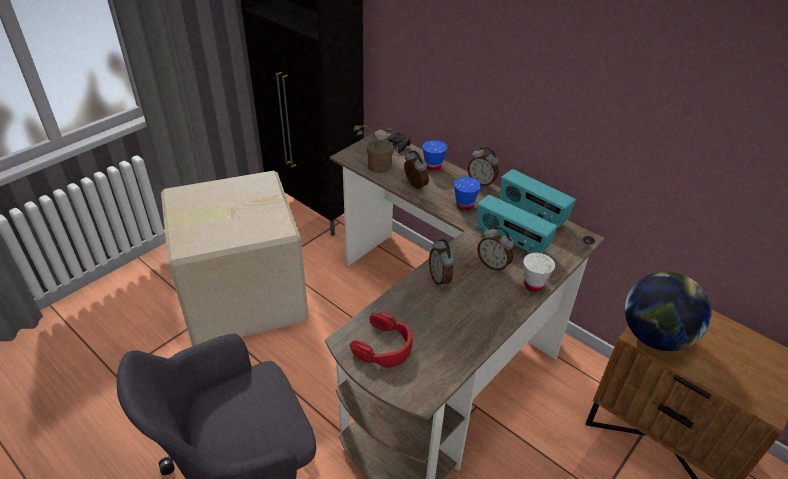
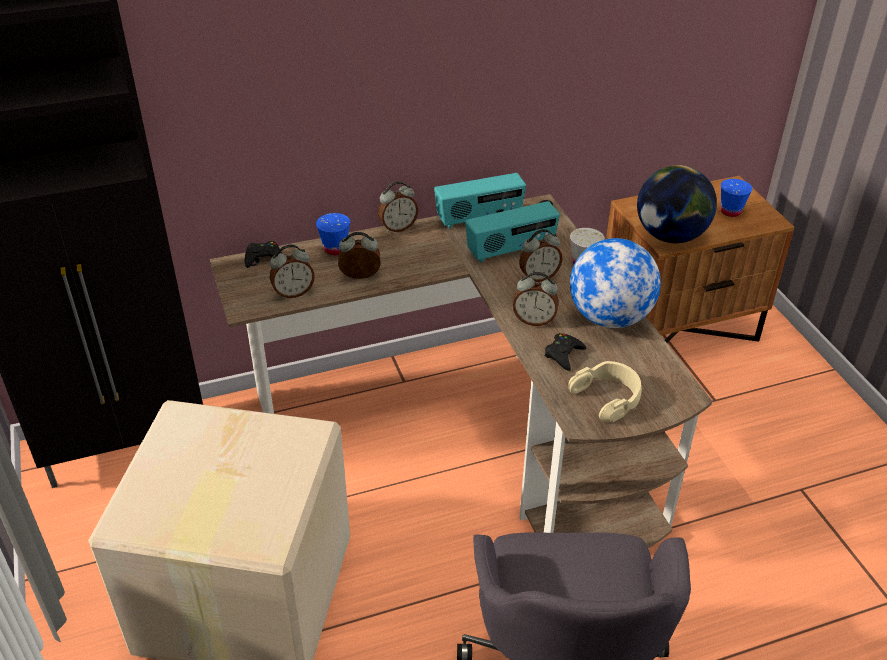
camera: 60 degrees left, 0 degrees up
red headphones [350,312,413,368] -> beige headphones [568,361,642,423]
potted plant [354,125,394,173] -> alarm clock [270,245,315,298]
blue cup [454,177,481,210] -> blue cup moved to [721,179,752,217]
none -> black game controller [544,333,586,371]
none -> globe [570,238,661,328]

